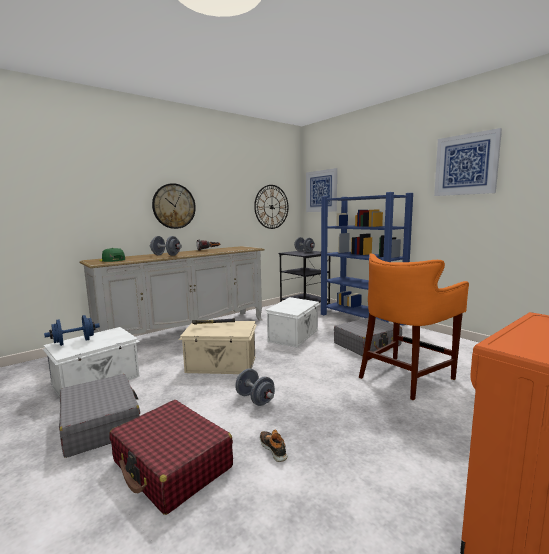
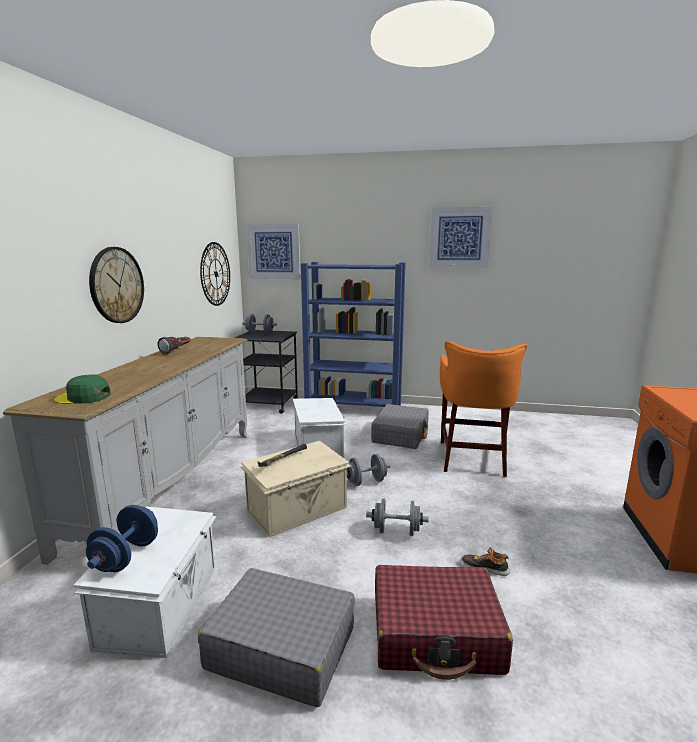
camera: 40 degrees left, 5 degrees up
grey dumbbell [150,236,182,256] -> grey dumbbell moved to [347,454,390,486]

